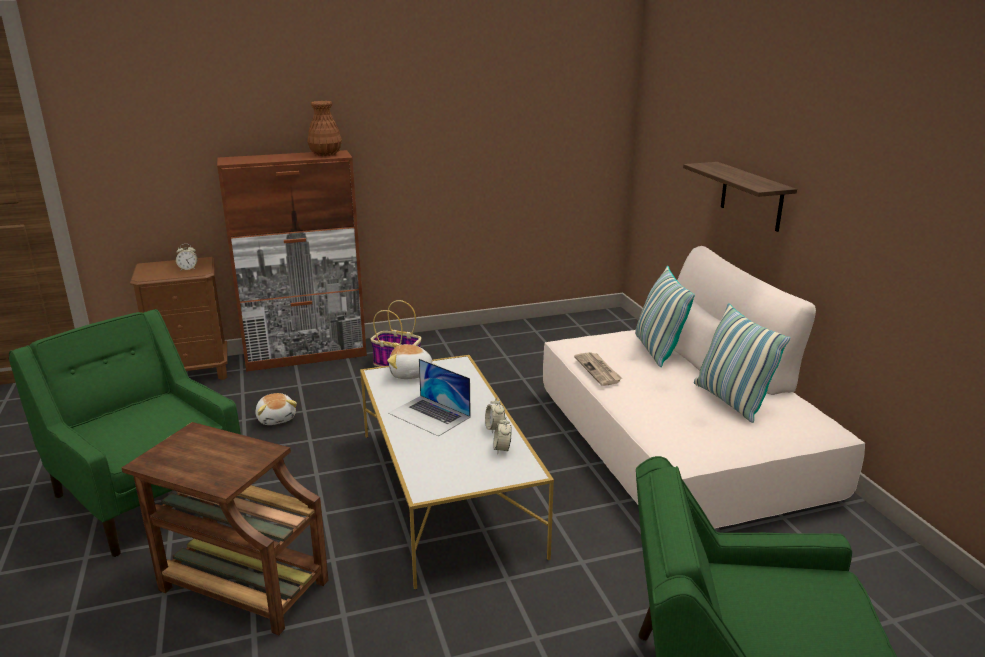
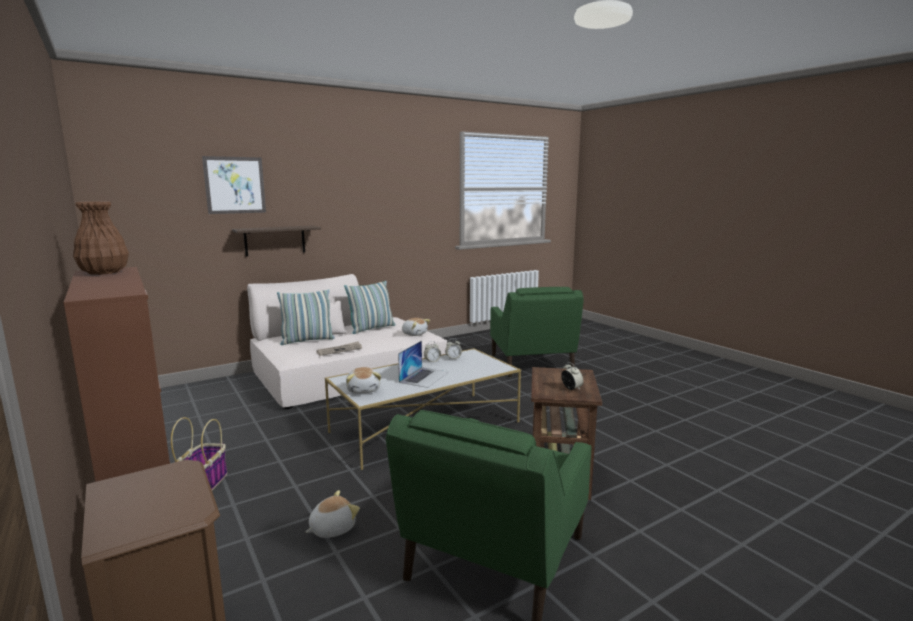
camera: 105 degrees left, 10 degrees down
alarm clock [176,244,198,270] -> alarm clock moved to [561,362,583,390]
none -> picture [202,156,266,214]
none -> plush toy [402,318,430,336]

